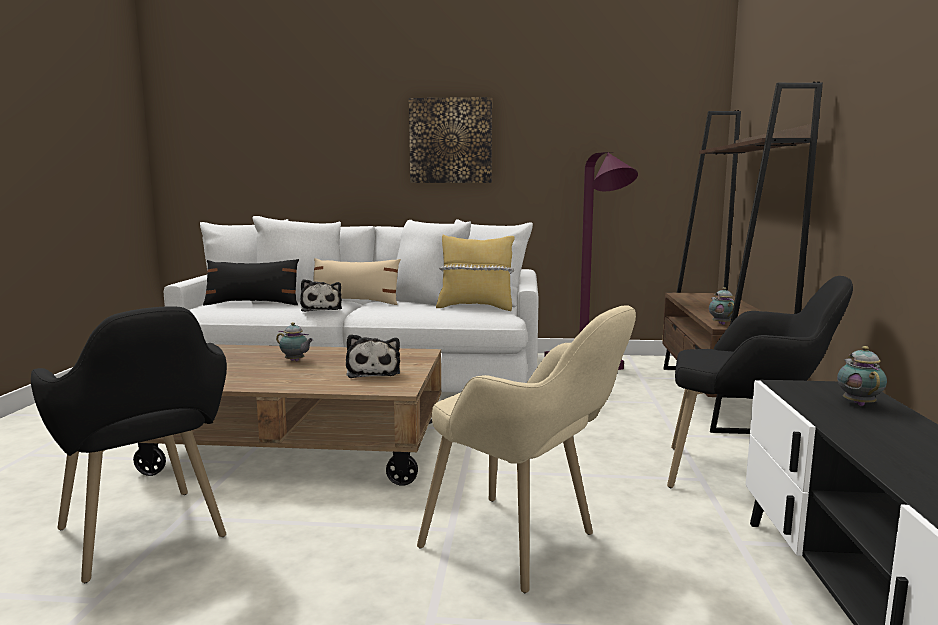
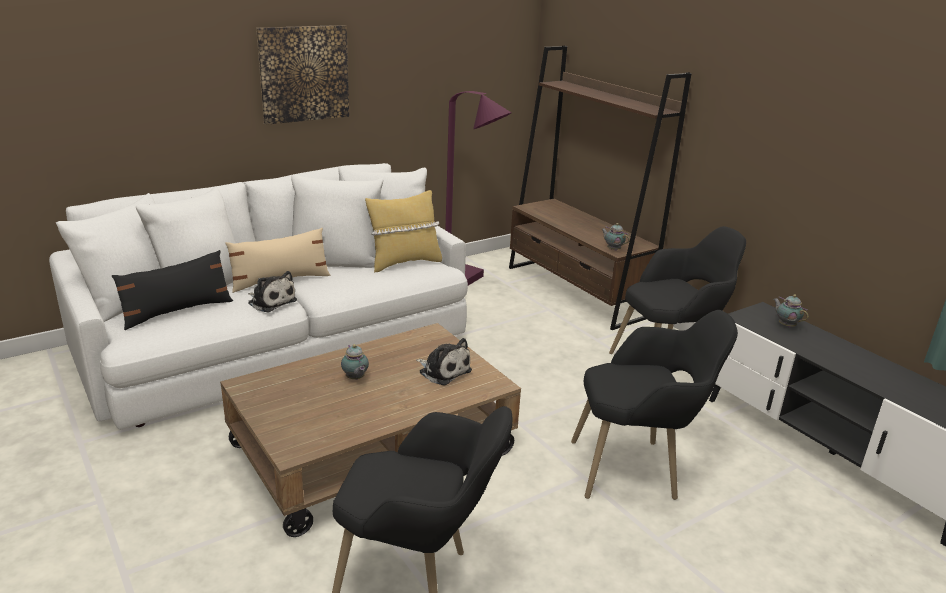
camera: 40 degrees left, 15 degrees up
teapot [276,322,313,362] -> teapot turned 75 degrees clockwise [341,344,369,380]
beige armchair [417,305,636,593] -> black armchair [571,310,738,500]

